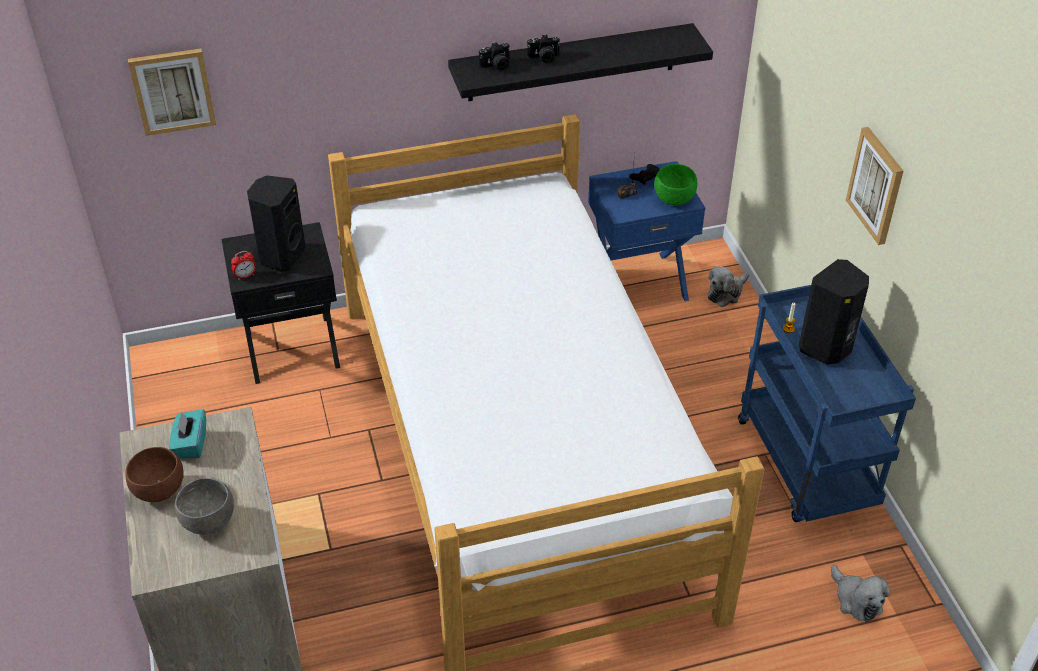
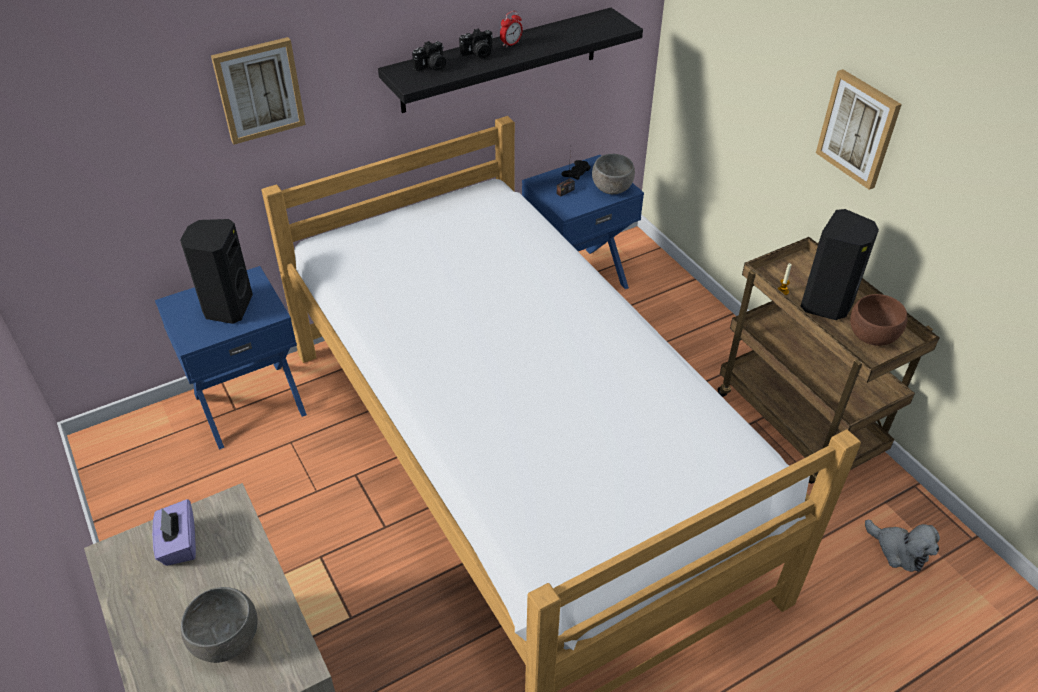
camera: 15 degrees left, 0 degrees up
brown bowl [125,447,184,502] -> brown bowl moved to [850,294,908,346]
picture [128,49,216,136] -> picture moved to [211,37,306,145]
turquoise tissue box [169,409,206,458] -> purple tissue box [152,499,196,566]
black nightstand [221,222,340,384] -> blue nightstand [155,266,307,450]
alarm clock [231,251,256,280] -> alarm clock moved to [500,11,523,48]
green bowl [654,164,698,205] -> grey bowl [592,154,635,194]
plush toy [708,266,749,307] -> none
blue cart [738,285,916,522] -> brown cart [718,237,939,484]

